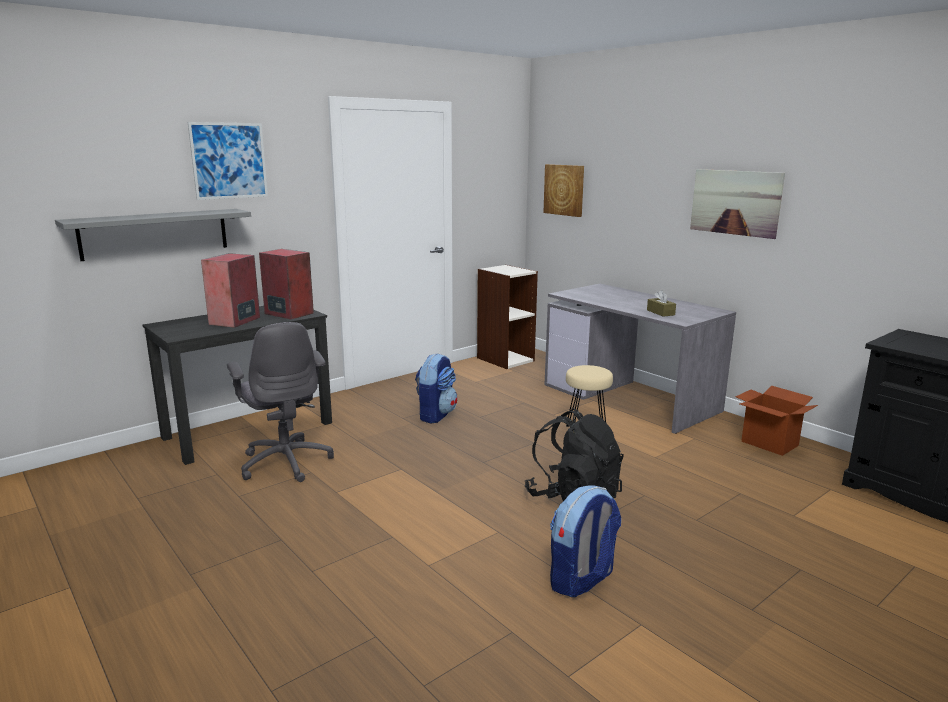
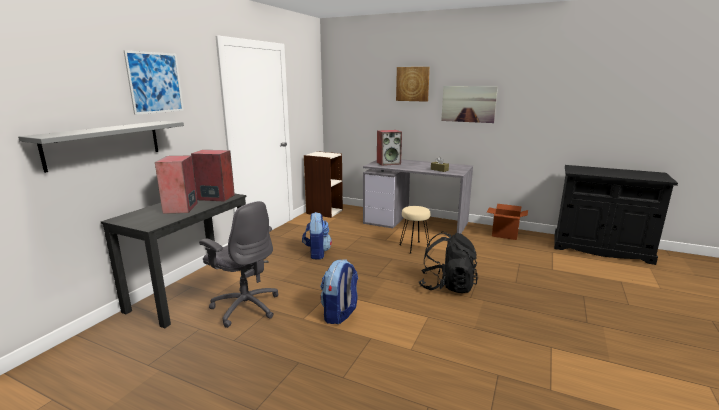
camera: 25 degrees left, 0 degrees up
picture [543,164,584,217] -> picture moved to [396,67,430,102]
backpack [550,485,621,597] -> backpack moved to [320,259,358,324]
none -> speaker [377,130,402,166]

